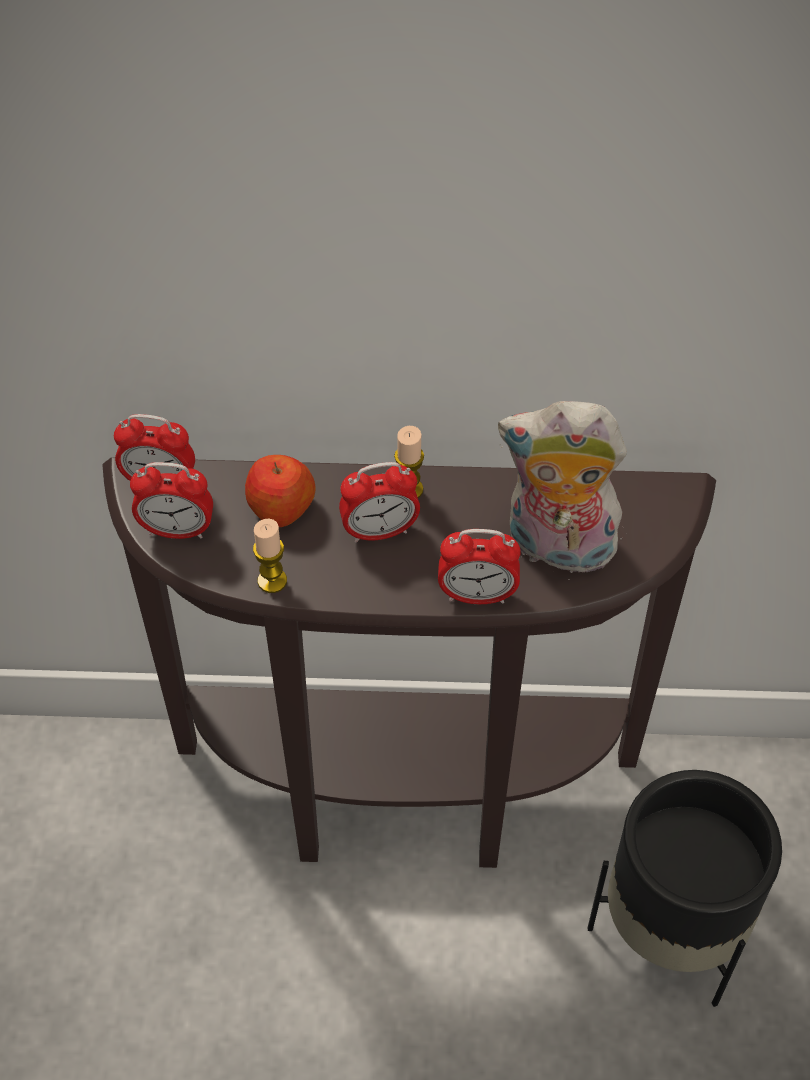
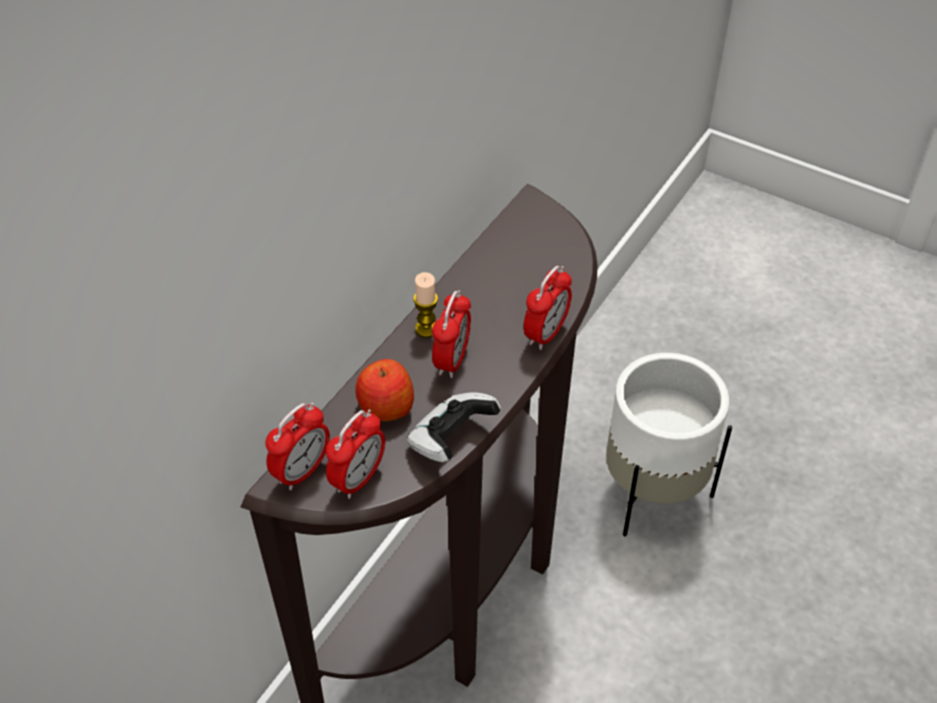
camera: 60 degrees left, 5 degrees down
candle [253,519,287,593] -> game controller [407,392,501,462]
plush toy [498,401,627,580] -> none
black planter [588,770,782,1007] -> white planter [606,353,732,537]

